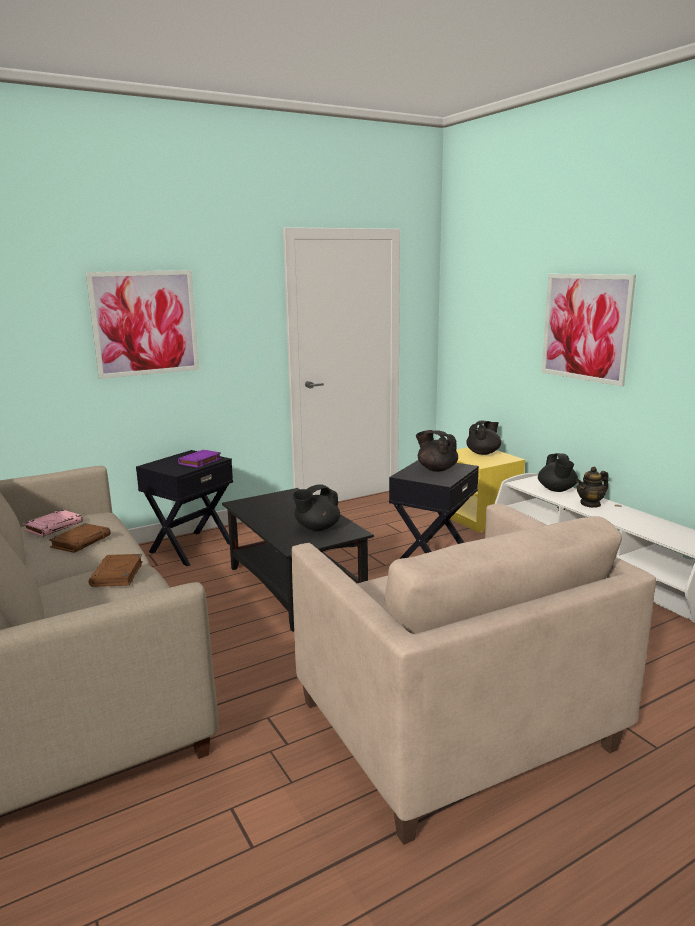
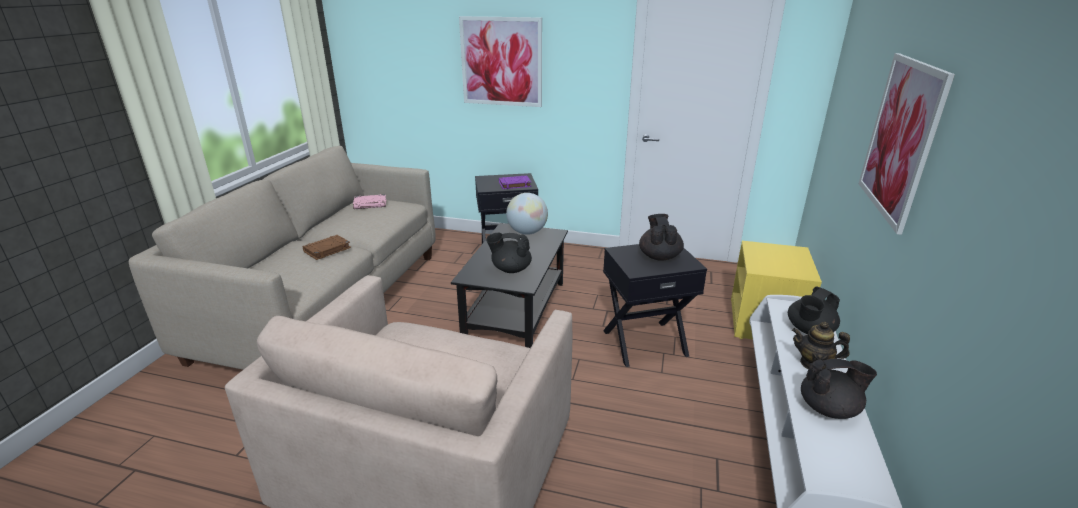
camera: 45 degrees right, 10 degrees up
brown book [49,523,110,553] -> none
black teapot [466,421,501,455] -> black teapot moved to [801,359,877,419]
none -> globe [506,193,548,235]

